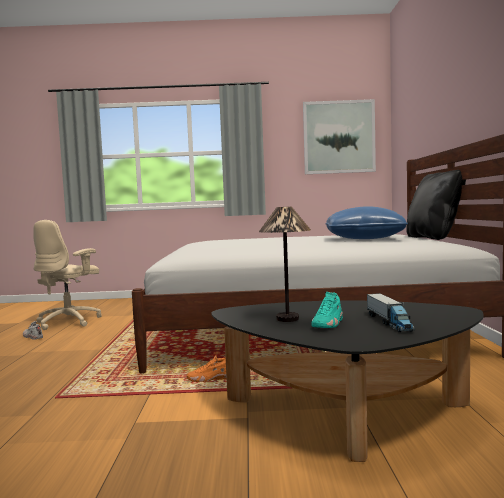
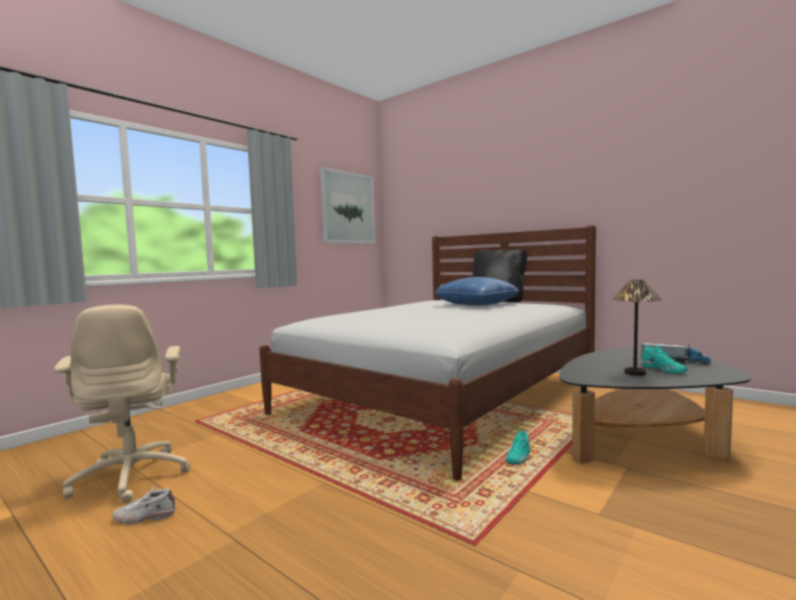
camera: 50 degrees left, 0 degrees up
orange shoe [187,356,226,382] -> turquoise shoe [506,430,530,464]

